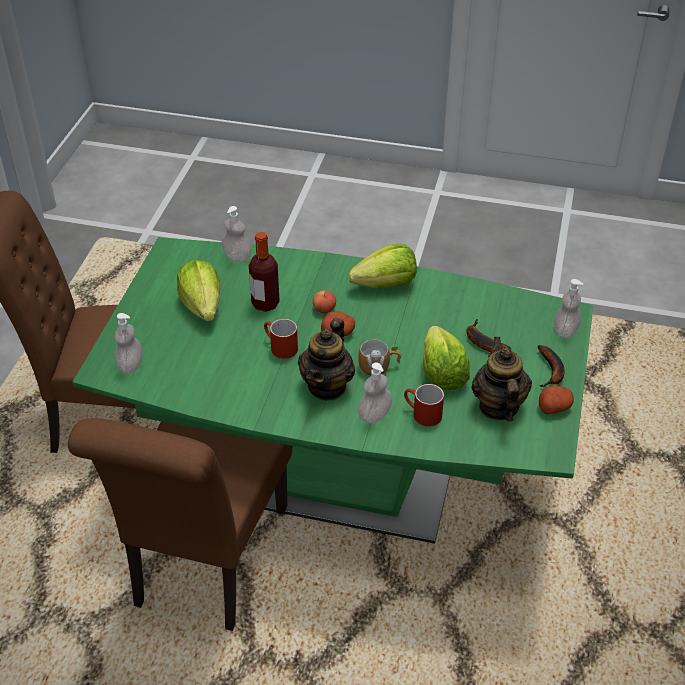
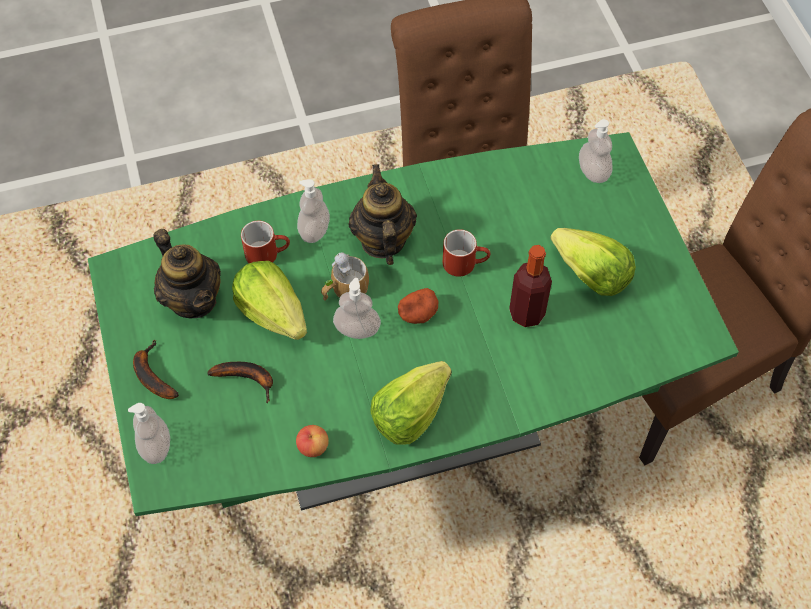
camera: 150 degrees right, 15 degrees up
soap dispenser [221,206,252,262] -> soap dispenser moved to [333,278,381,339]
apple [313,291,336,313] -> apple moved to [296,425,329,457]
potato [539,385,574,414] -> none

